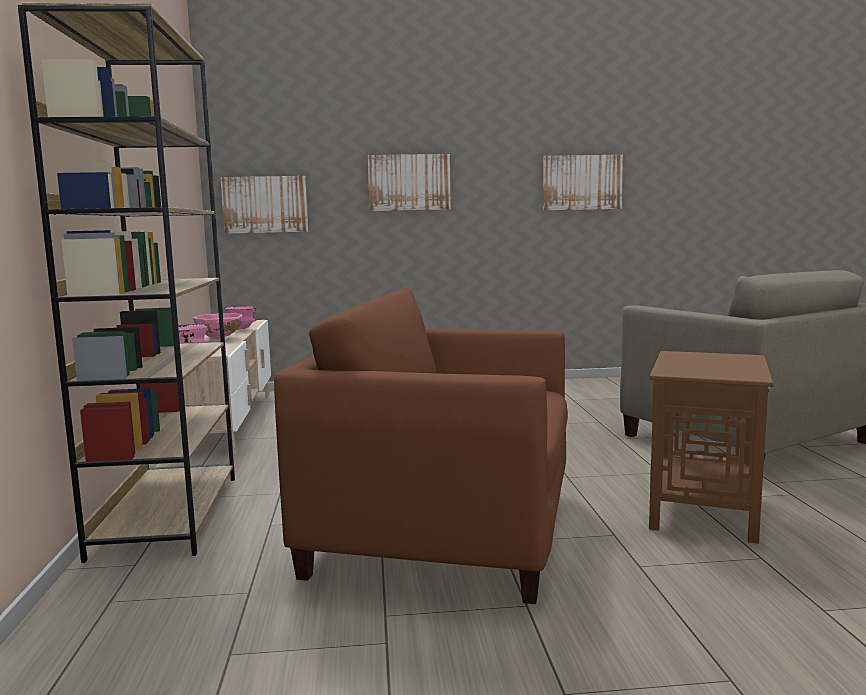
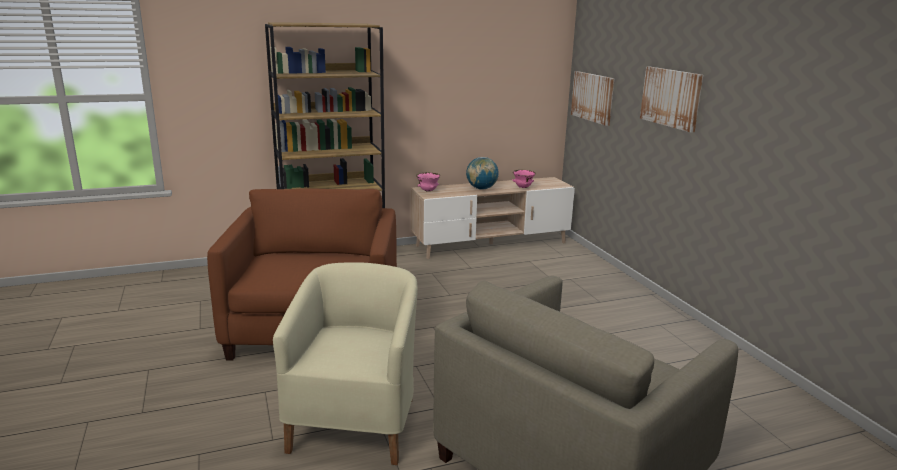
camera: 75 degrees right, 10 degrees up
pink bowl [193,313,243,339] -> globe [466,157,499,190]
picture [543,155,623,211] -> none
brown side table [649,351,773,544] -> beige armchair [273,262,418,465]

